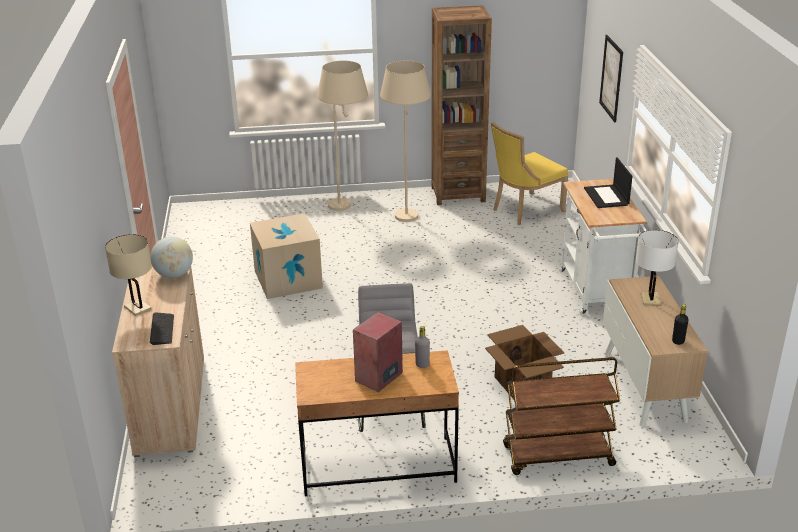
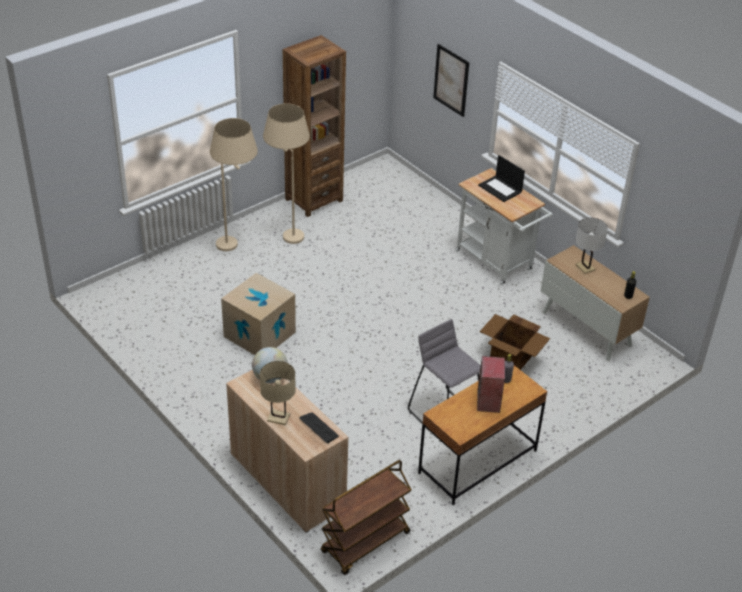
camera: 35 degrees left, 10 degrees up
yellow chair [491,122,568,225] -> none
brown cart [503,357,620,475] -> brown cart moved to [321,460,411,575]

